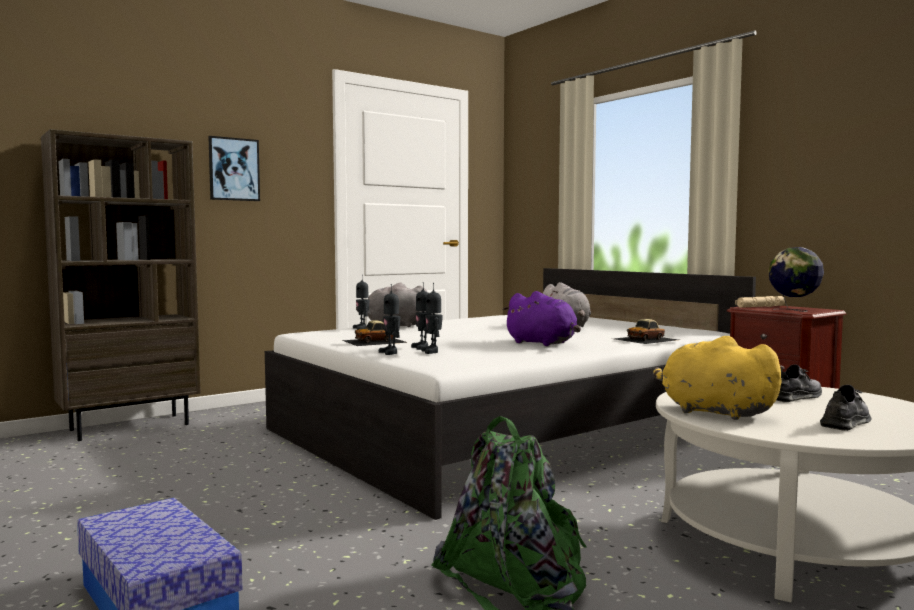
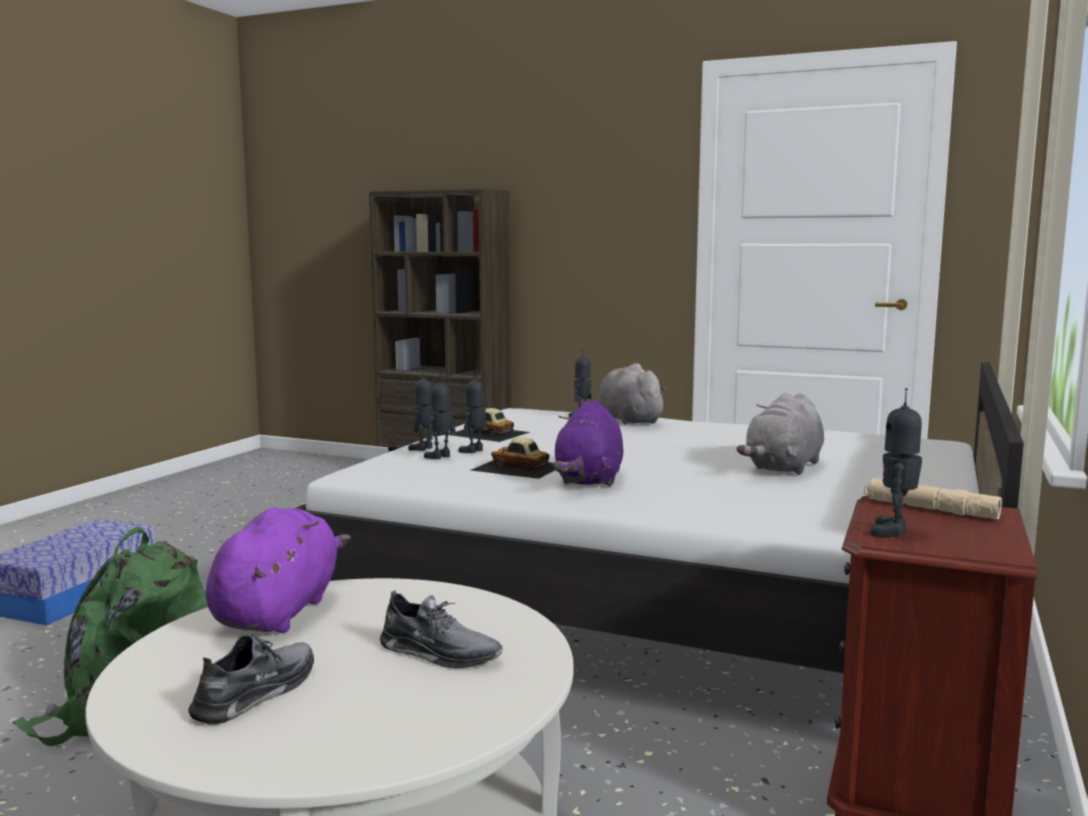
camera: 60 degrees right, 5 degrees up
picture [208,136,260,201] -> none
toy car [615,319,678,344] -> toy car moved to [471,437,555,479]
yellow plush toy [653,336,785,420] -> purple plush toy [206,507,351,633]
globe [768,247,824,312] -> toy robot [870,388,922,537]
grey shoe [820,385,871,431] -> grey shoe turned 75 degrees counterclockwise [188,632,314,725]

